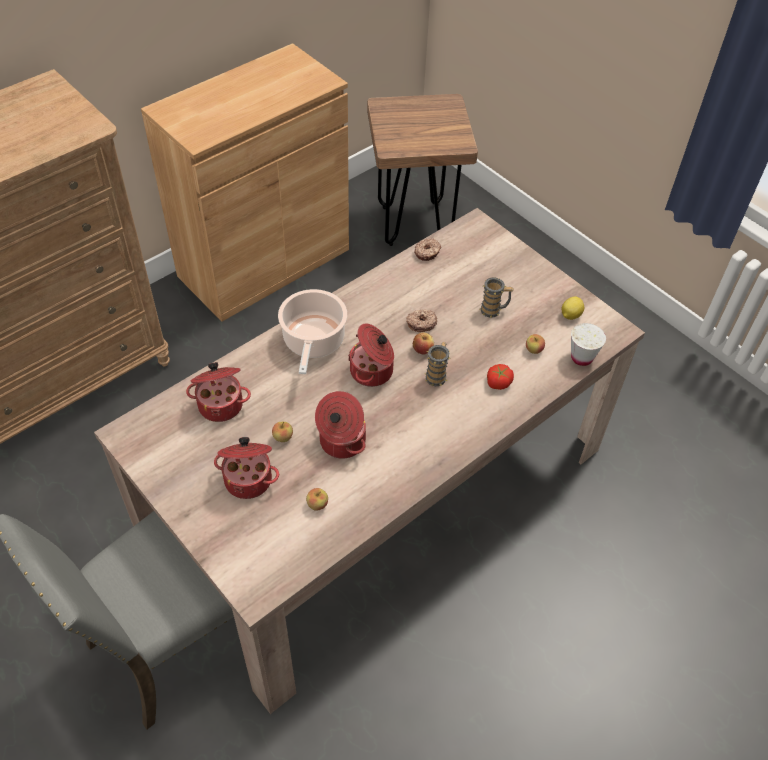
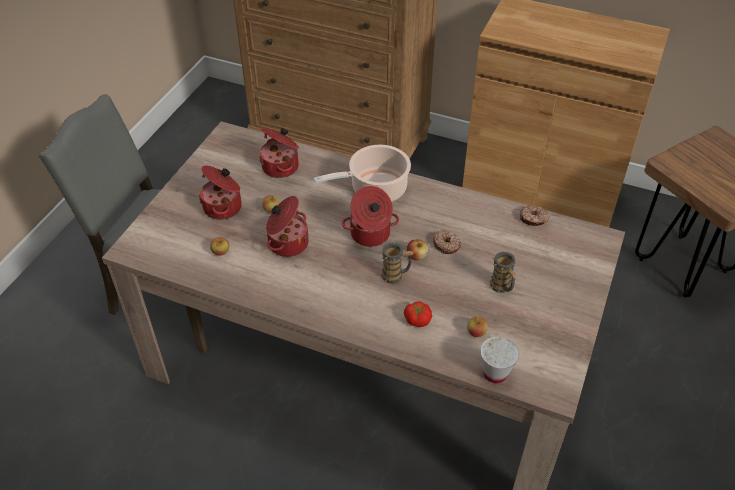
camera: 65 degrees right, 5 degrees down
lemon [562,296,584,320] -> none

